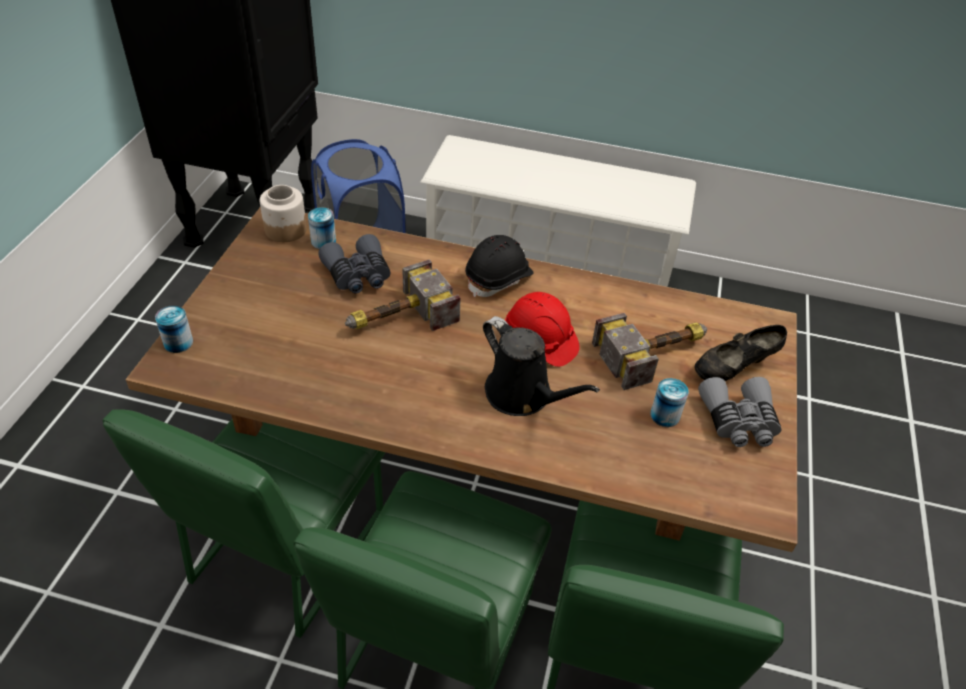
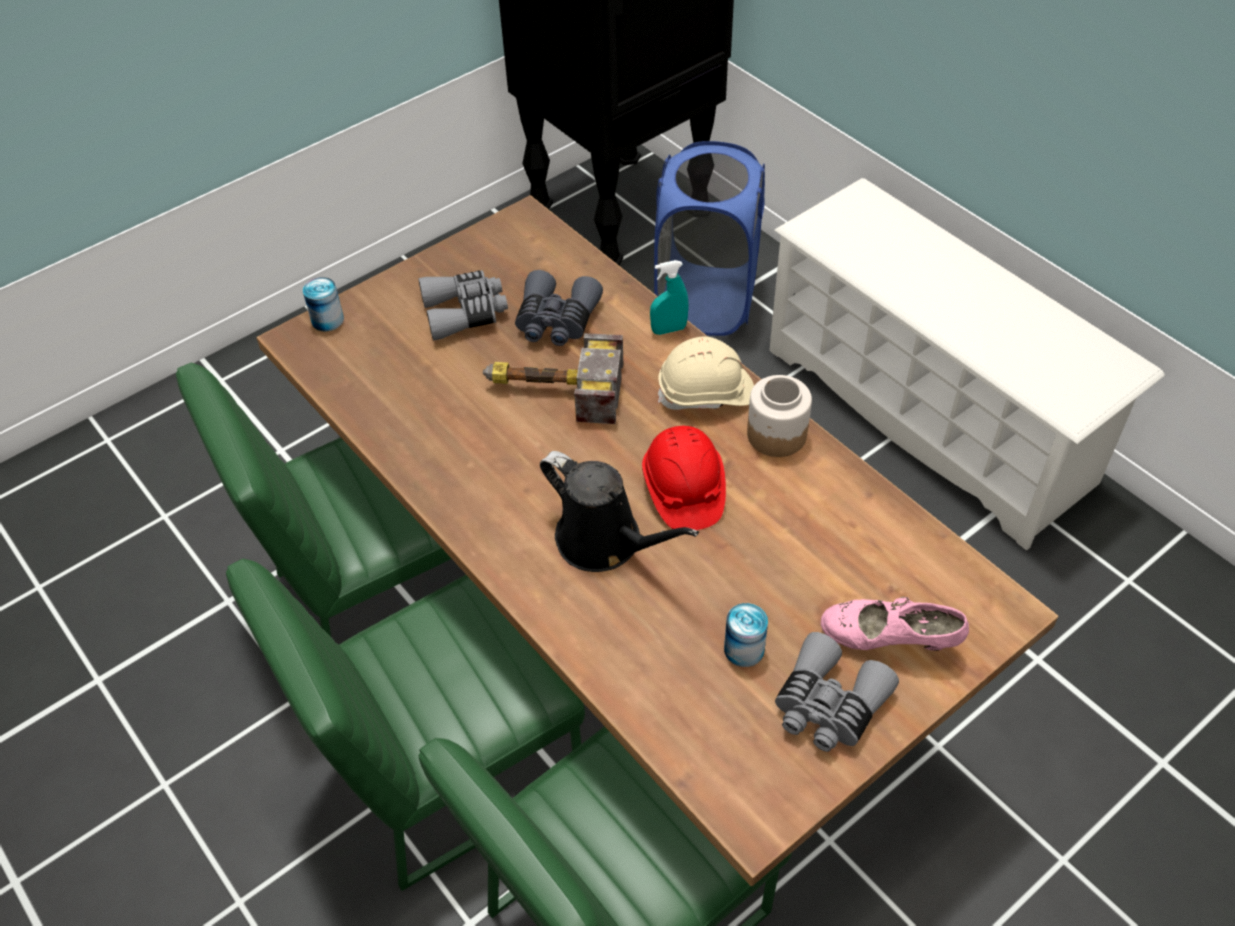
camera: 40 degrees right, 5 degrees up
jar [260,185,307,242] -> jar moved to [747,375,812,457]
can [308,207,336,249] -> none
black hard hat [465,235,534,297] -> beige hard hat [658,337,754,410]
black watering can [483,316,600,416] -> black watering can turned 45 degrees counterclockwise [540,451,699,572]
hammer [592,313,707,390] -> none
black shoe [694,325,787,381] -> pink shoe [821,597,969,651]
none -> grey binoculars [418,270,508,341]
none -> turquoise spray bottle [650,260,689,335]

